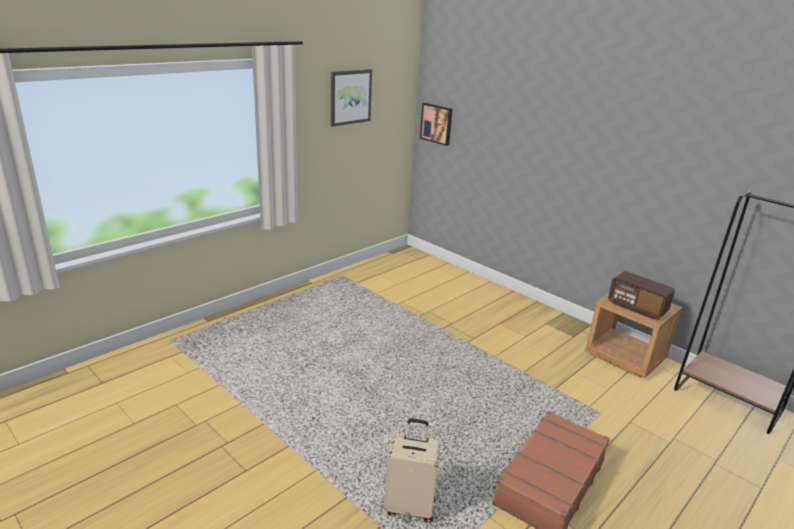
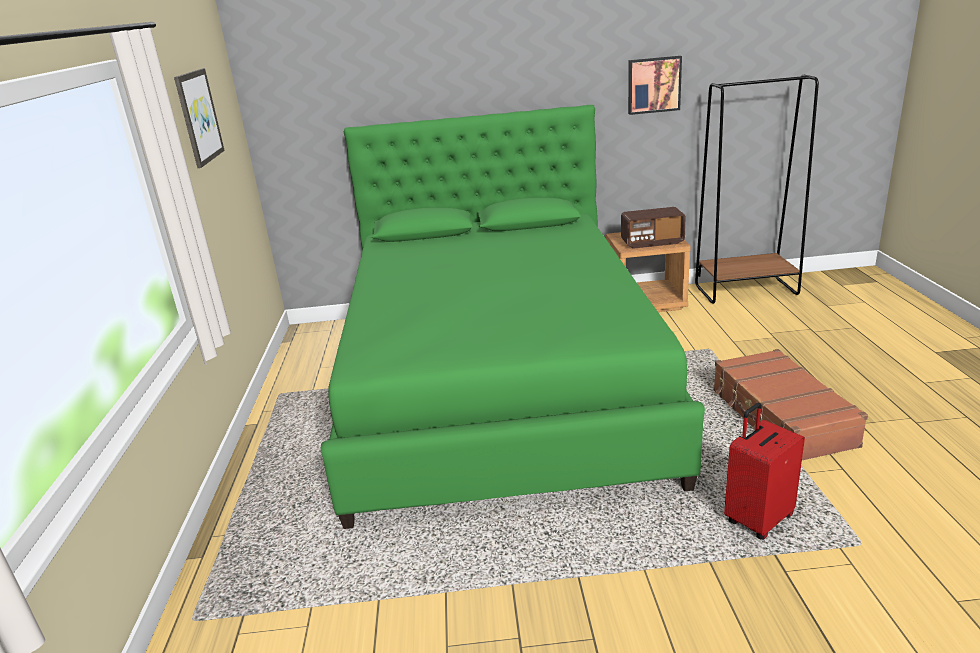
camera: 45 degrees left, 0 degrees up
beige suitcase [384,418,441,523] -> red suitcase [724,403,805,540]
picture [420,103,453,146] -> picture moved to [628,56,682,115]
none -> green bed [320,105,705,529]

